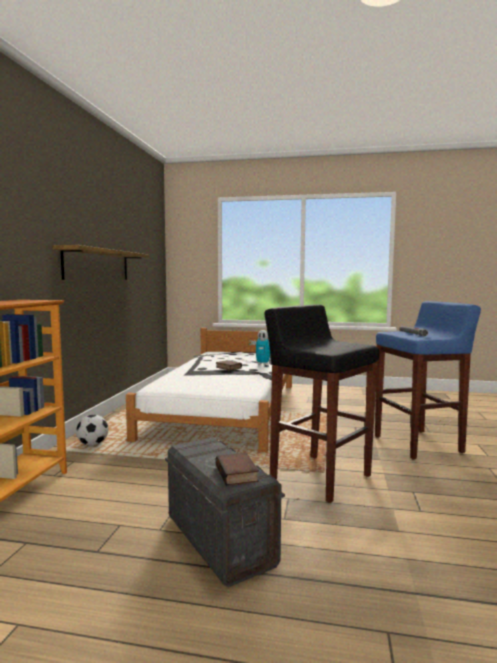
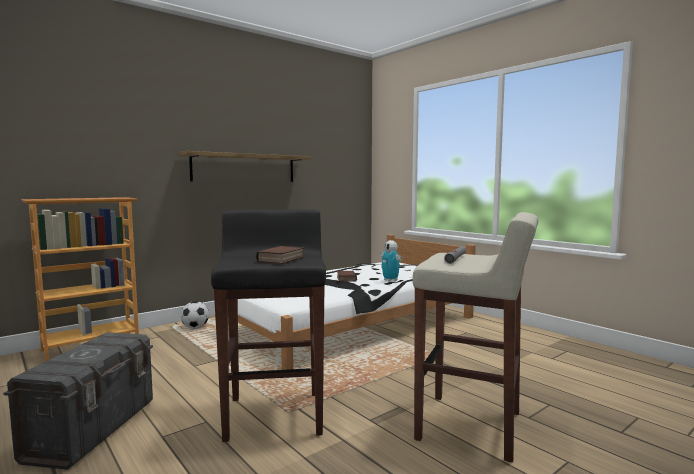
camera: 40 degrees right, 0 degrees up
book [215,453,259,486] -> book moved to [256,246,304,264]
blue stool [375,301,481,460] -> beige stool [412,212,538,462]

